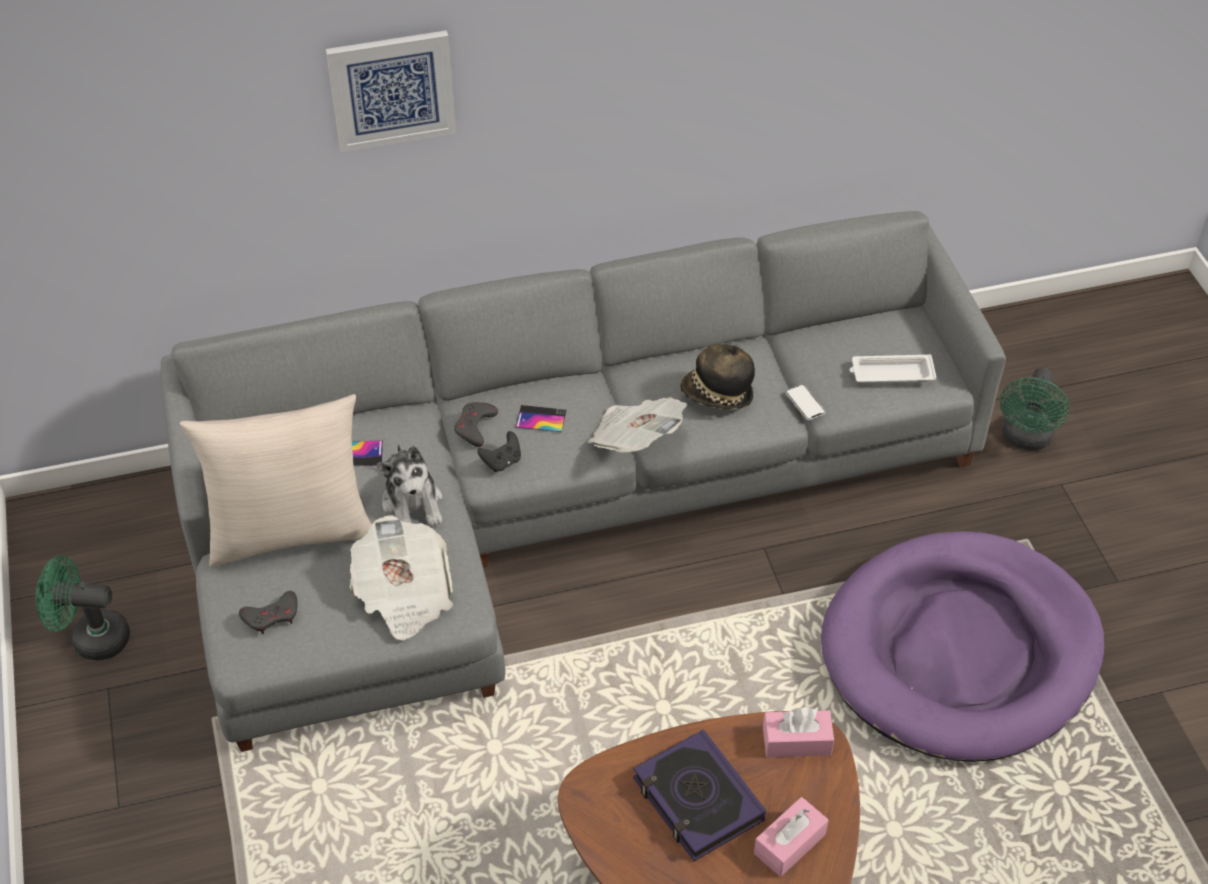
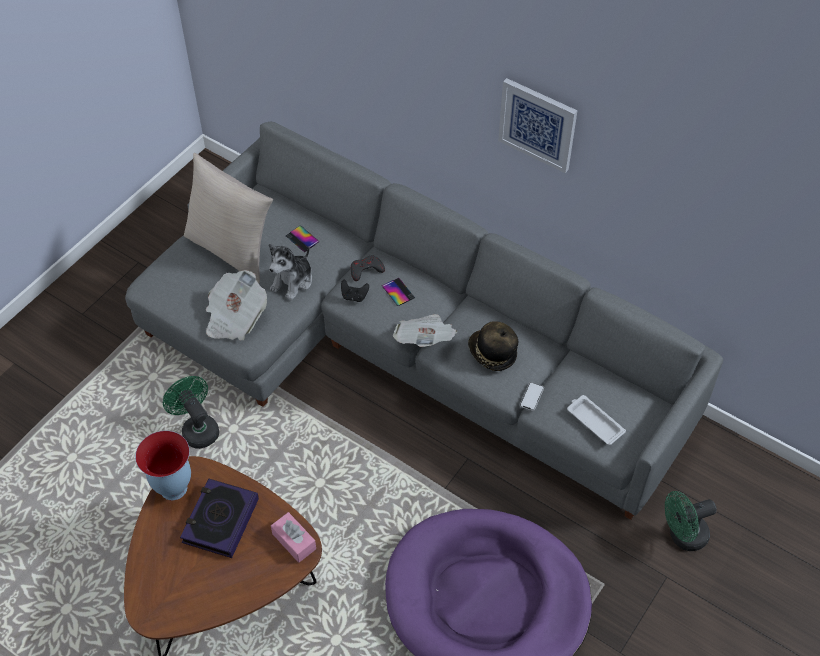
camera: 50 degrees right, 5 degrees up
green fan [36,556,130,660] -> green fan moved to [163,376,219,449]
grey game controller [239,591,298,634] -> none
picture [326,30,456,152] -> picture moved to [498,78,578,173]
pink tissue box [754,797,829,877] -> none
none -> vase [135,431,191,500]

